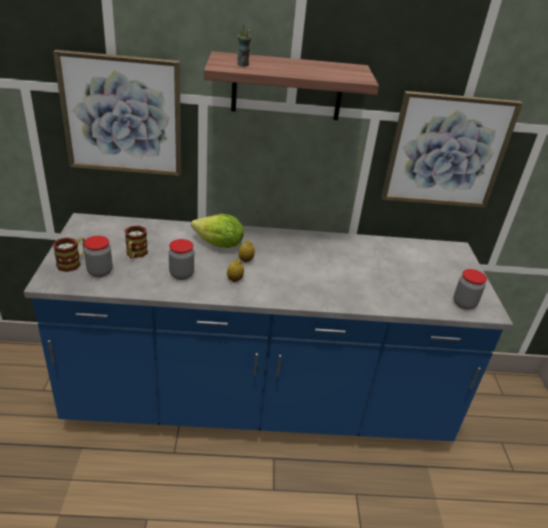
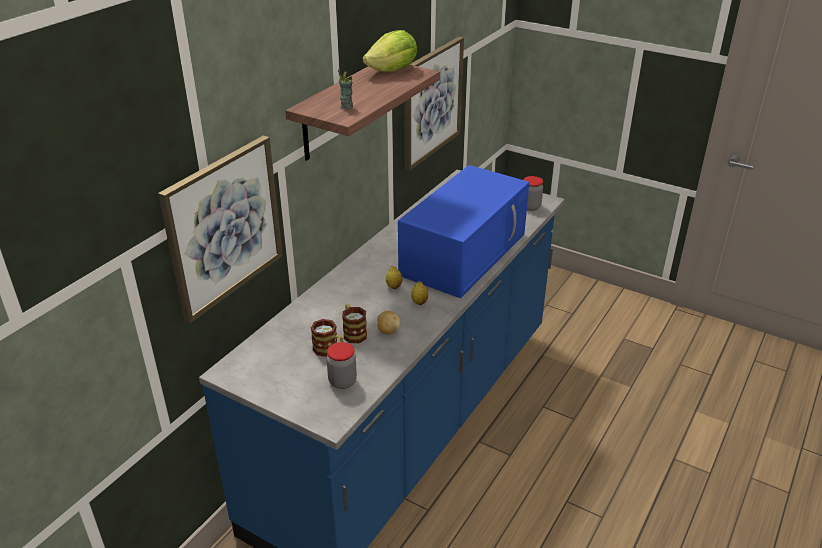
camera: 55 degrees left, 0 degrees up
mug [53,237,85,272] -> mug moved to [342,304,367,343]
jar [169,239,194,280] -> potato [377,311,400,334]
lettuce [191,214,244,248] -> lettuce moved to [362,30,417,72]
none -> blue microwave [398,165,529,298]

